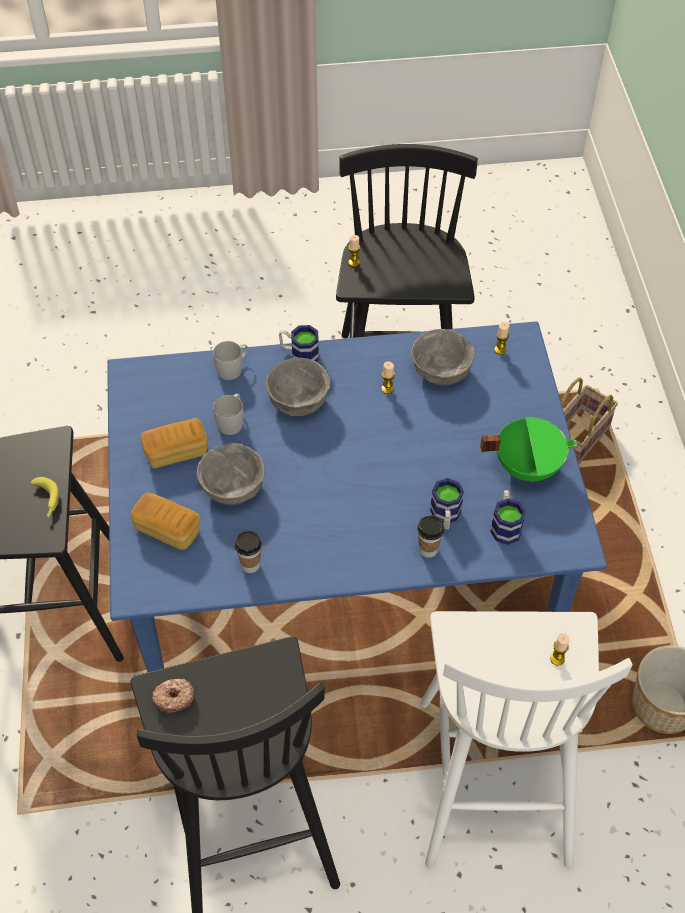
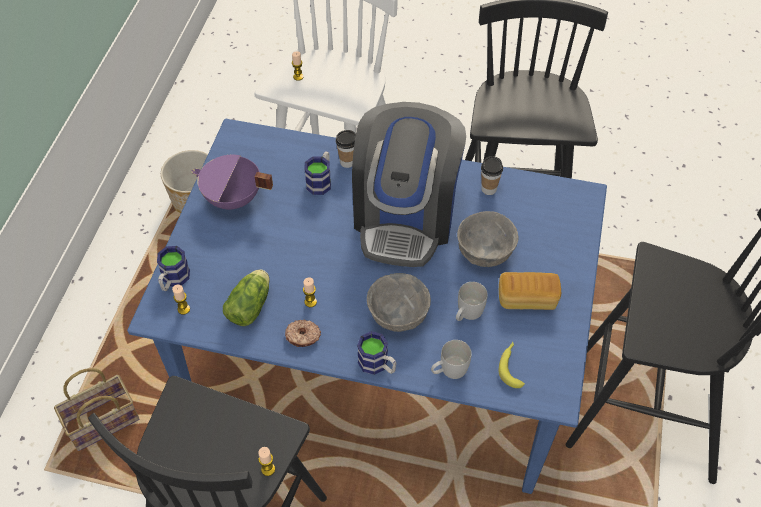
camera: 160 degrees left, 0 degrees up
banana [30,477,59,518] -> banana moved to [499,341,525,388]
bread [131,493,200,550] -> none
donut [152,679,194,713] -> donut moved to [285,319,321,347]
grey bowl [411,329,475,386] -> lettuce [223,269,270,326]
green cooking pot [480,417,578,482] -> purple cooking pot [192,155,273,210]
mug [490,490,526,545] -> mug moved to [157,246,190,291]
none -> coffee machine [352,102,466,267]

